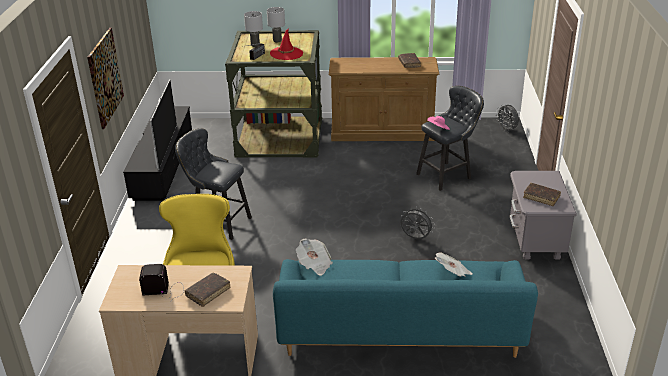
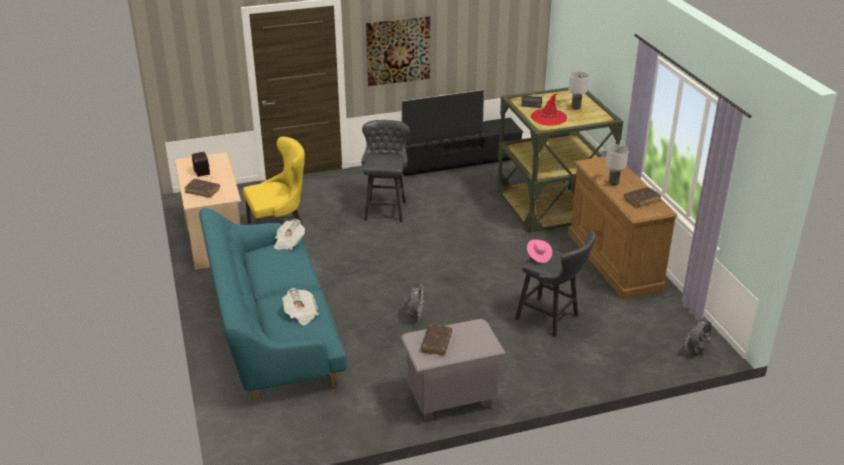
camera: 70 degrees right, 0 degrees up
white table lamp [244,11,263,47] -> white table lamp moved to [606,145,629,186]

